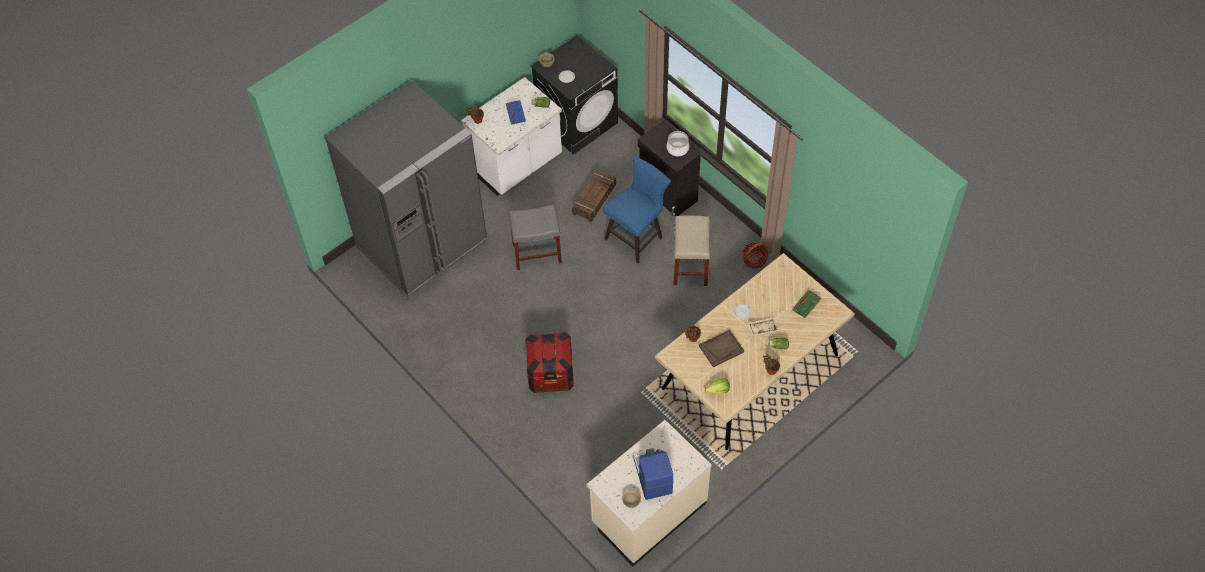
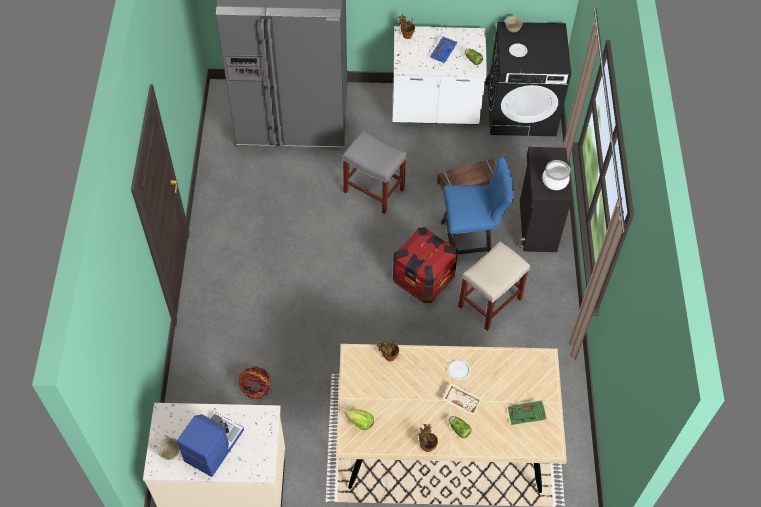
camera: 40 degrees right, 0 degrees up
crate [525,332,574,393] -> crate moved to [393,227,458,303]
brown tray [699,329,744,367] -> none
basket [742,242,769,269] -> basket moved to [239,366,270,399]

